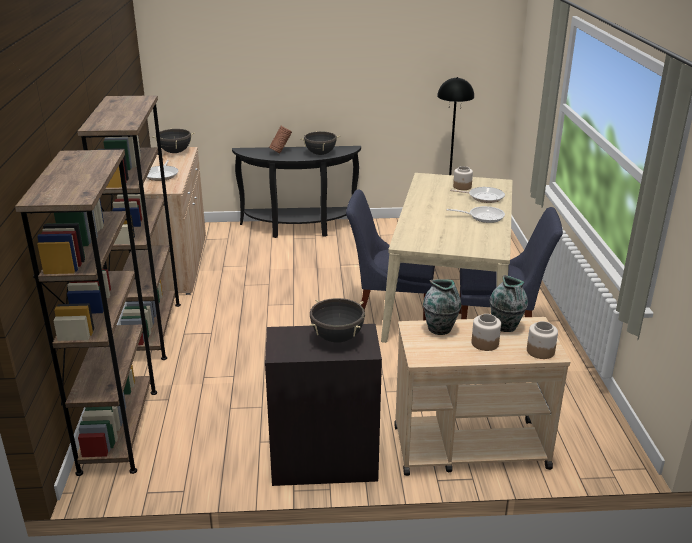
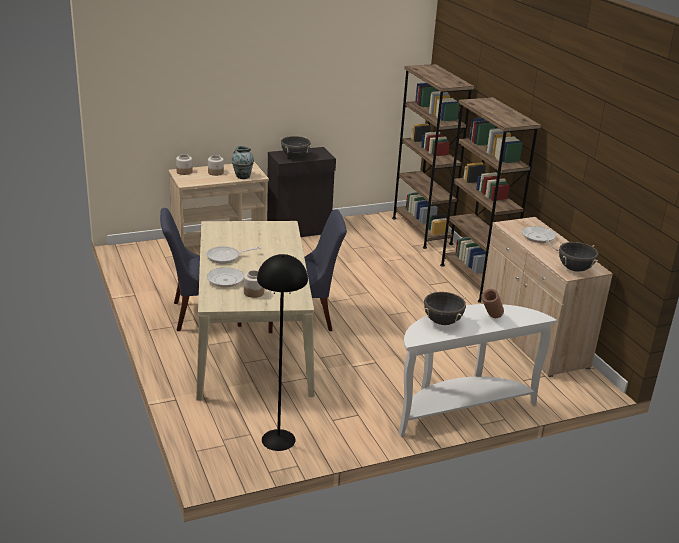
camera: 160 degrees right, 0 degrees up
black console table [232,146,361,238] -> white console table [398,304,557,436]
vase [490,275,528,332] -> none

